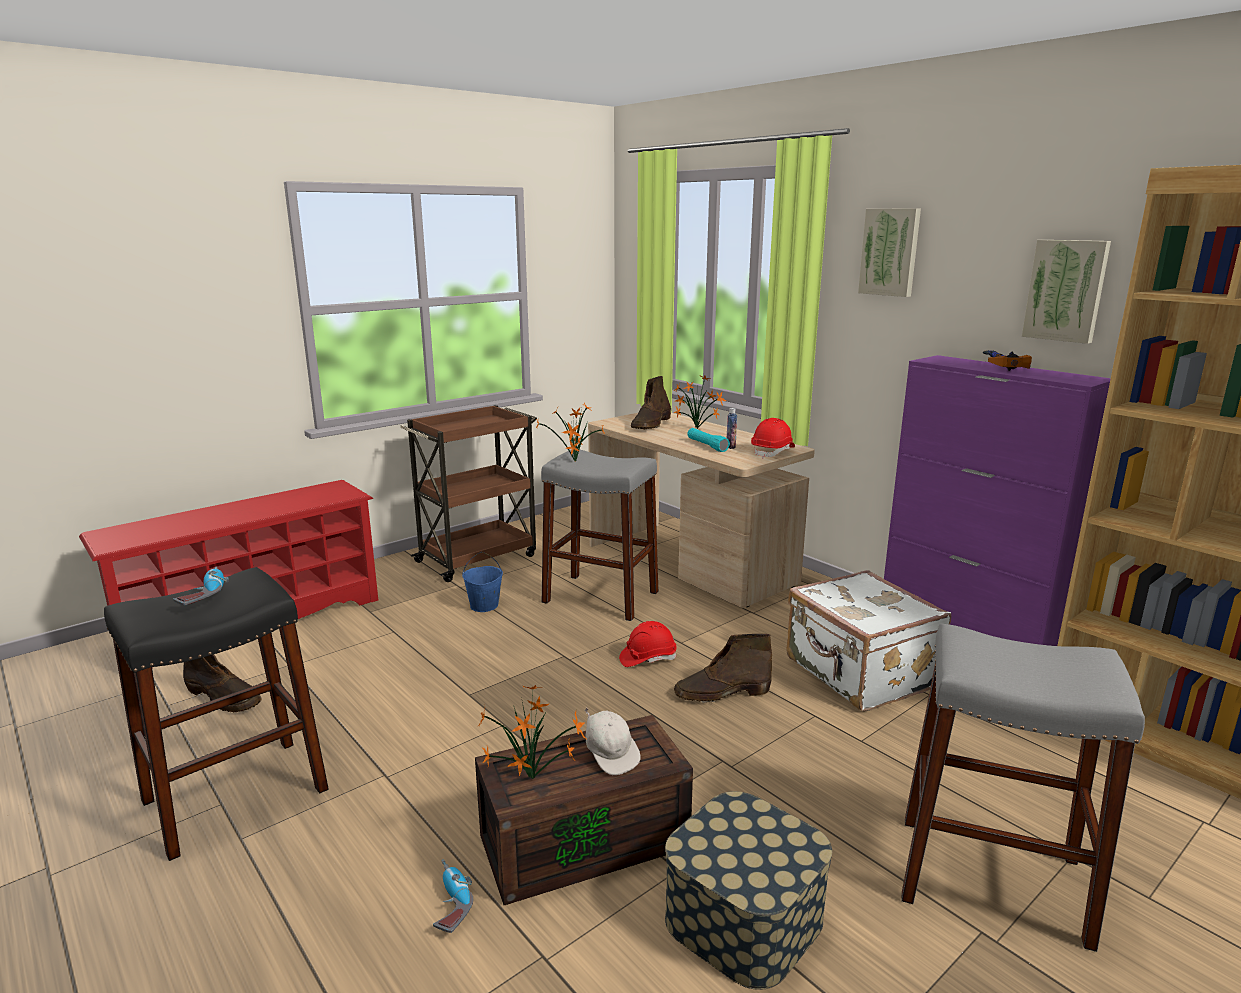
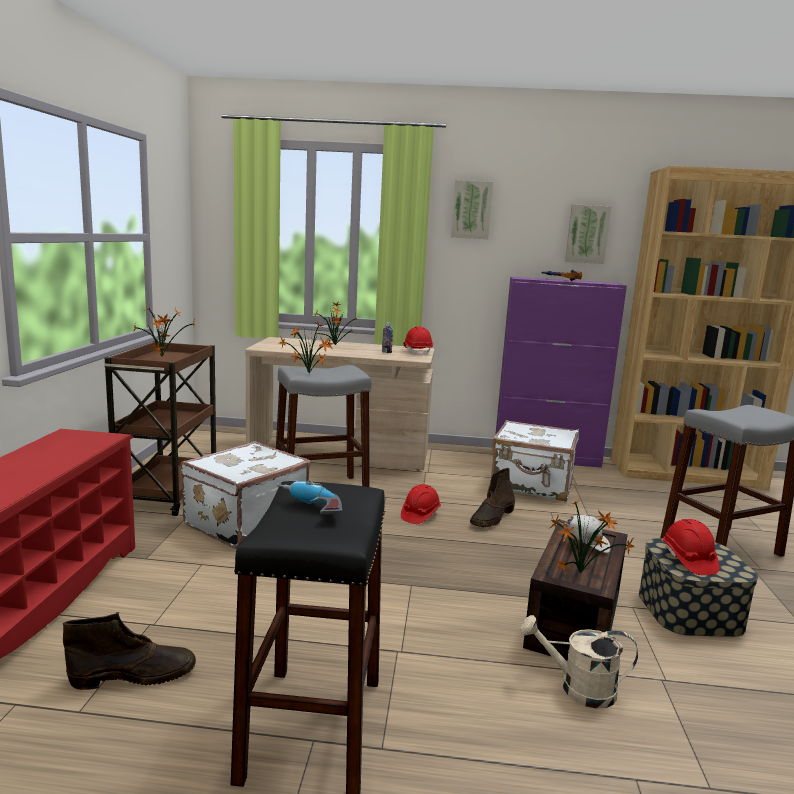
camera: 45 degrees left, 5 degrees down
power drill [433,859,473,933] -> beige watering can [520,615,638,709]
blue bucket [462,552,503,612] -> white suitcase [181,441,310,548]
brown boot [631,376,671,429] -> none
turquoise flashlight [687,428,730,452] -> none
none -> potted plant [132,306,195,356]
none -> red hard hat [663,519,719,575]

